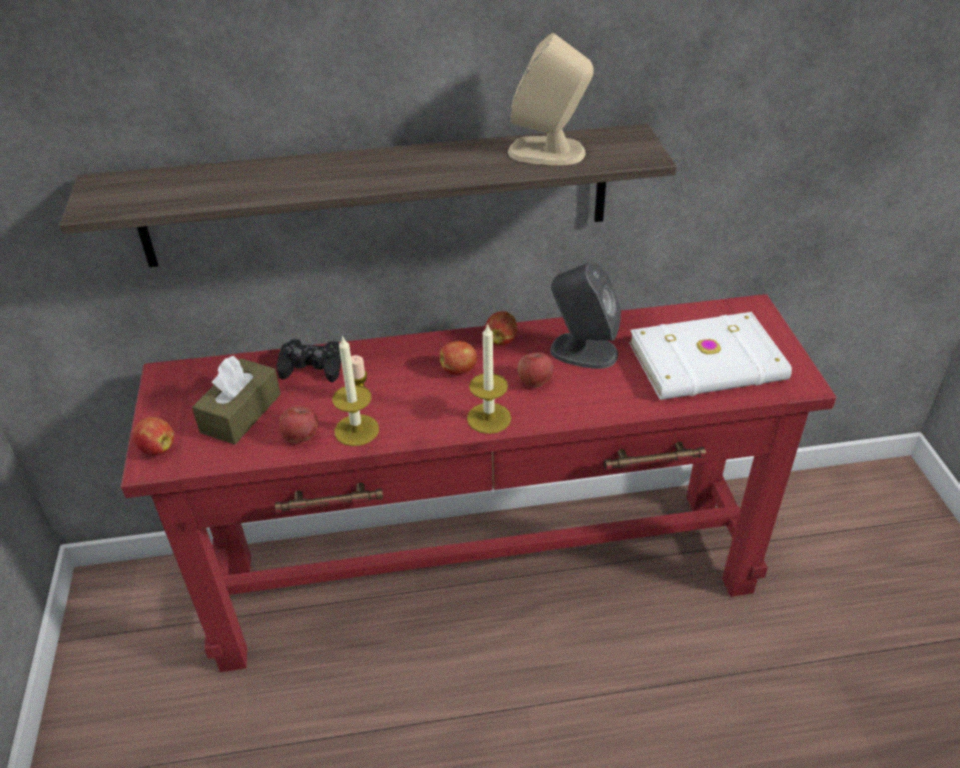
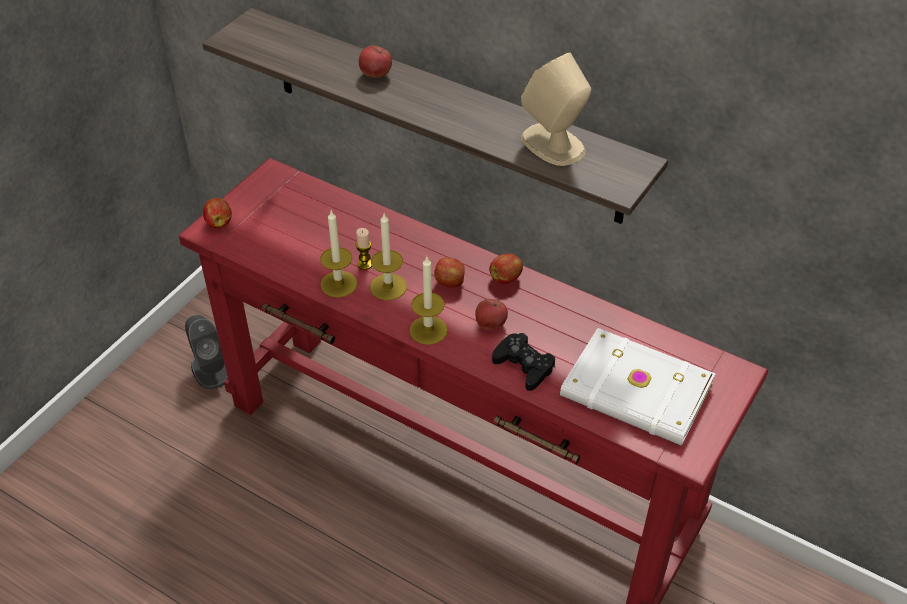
camera: 40 degrees right, 5 degrees up
brown tissue box [192,356,281,445] -> none
black game controller [277,339,341,382] -> black game controller moved to [492,333,555,391]
apple [279,407,318,443] -> apple moved to [359,46,392,77]
grey speaker [550,262,621,369] -> grey speaker moved to [185,315,228,390]
none -> candle [370,213,407,300]

